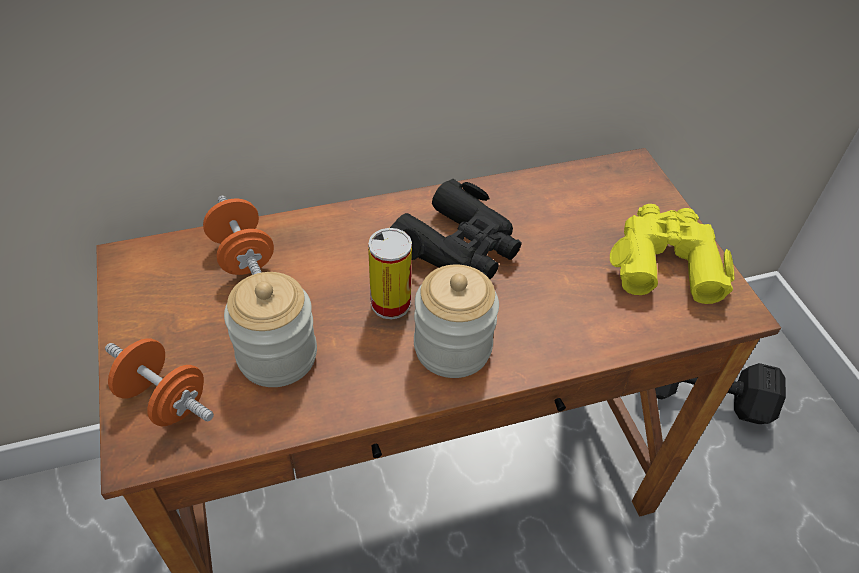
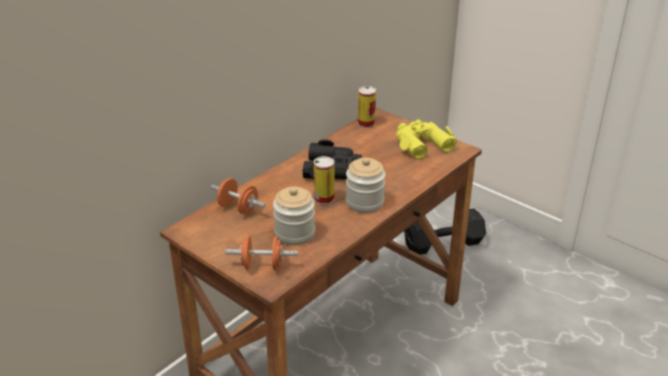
camera: 30 degrees left, 15 degrees down
none -> can [358,86,376,128]

